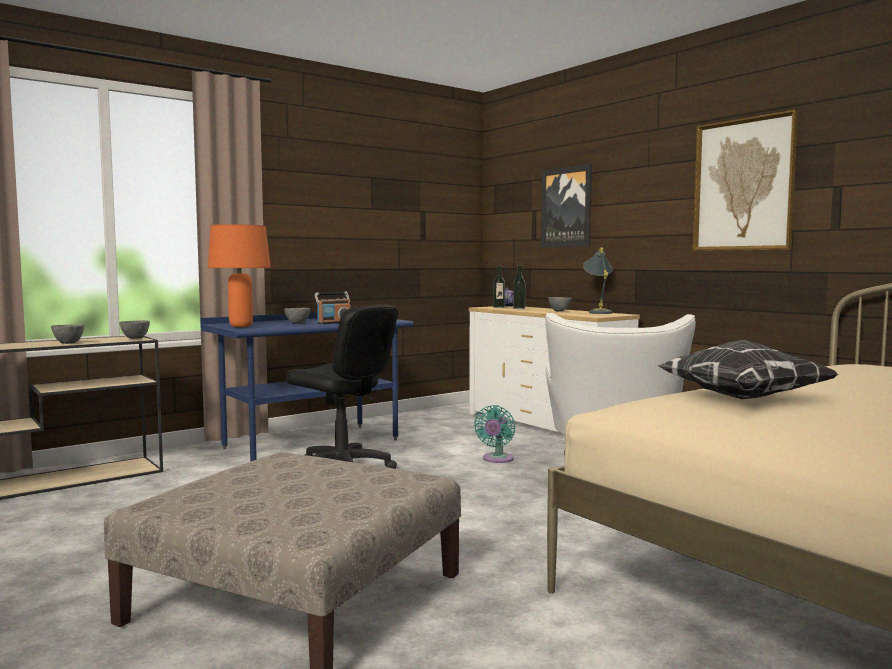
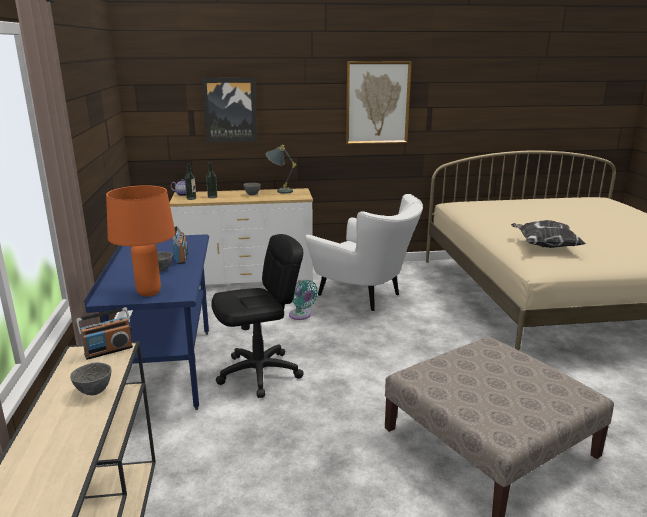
camera: 60 degrees left, 15 degrees up
grey bowl [119,320,150,339] -> radio [76,307,133,360]

